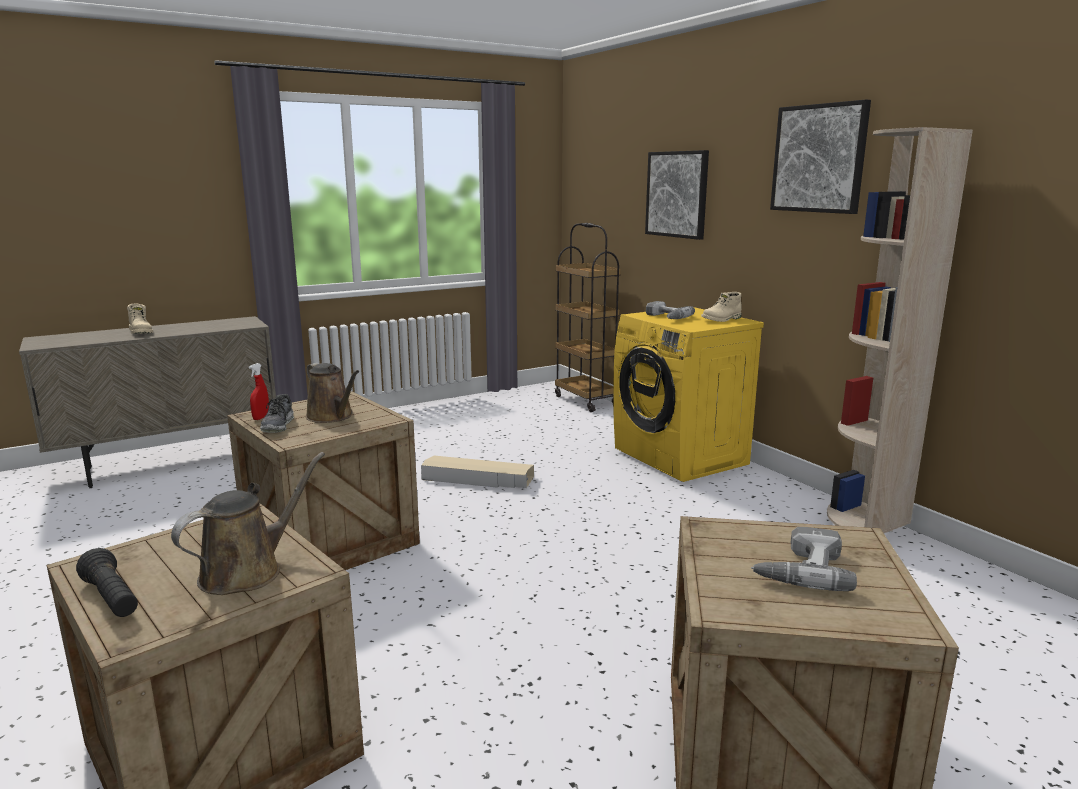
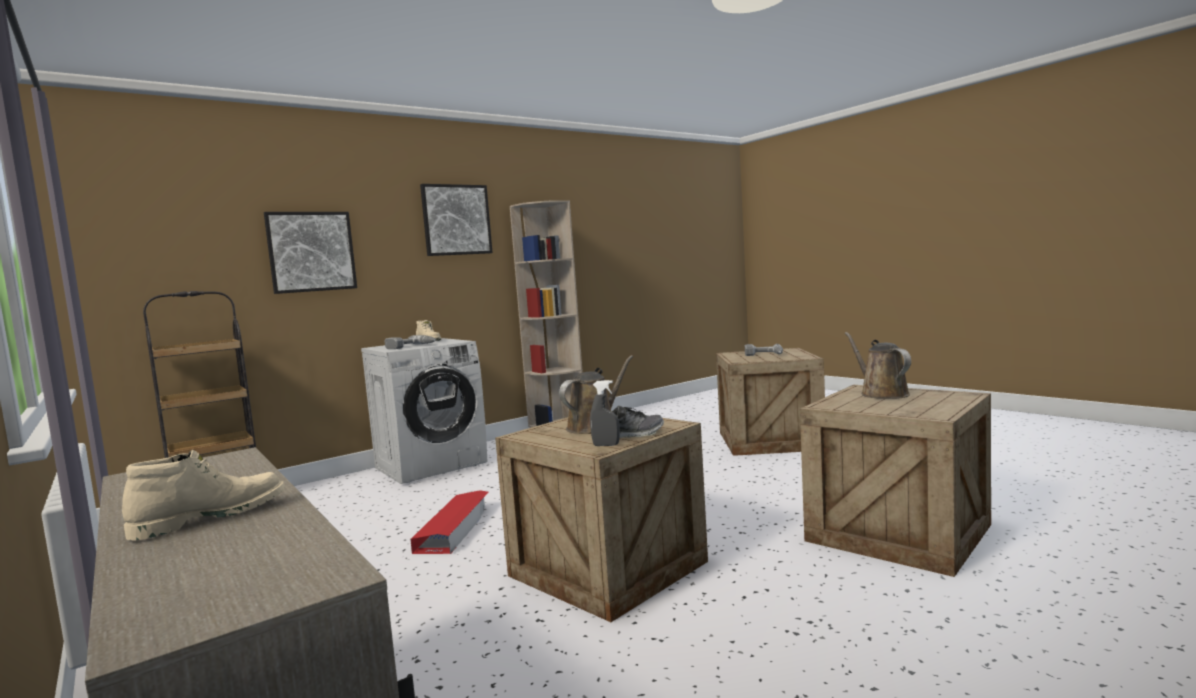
camera: 95 degrees left, 10 degrees down
black flashlight [76,548,138,617] -> none
brown watering can [171,452,325,595] -> brown watering can turned 45 degrees clockwise [845,332,911,399]
red spray bottle [249,363,269,420] -> grey spray bottle [590,380,620,446]
beige storage box [421,456,534,488] -> red storage box [410,490,488,554]
yellow washing machine [613,307,764,482] -> white washing machine [361,338,487,484]

